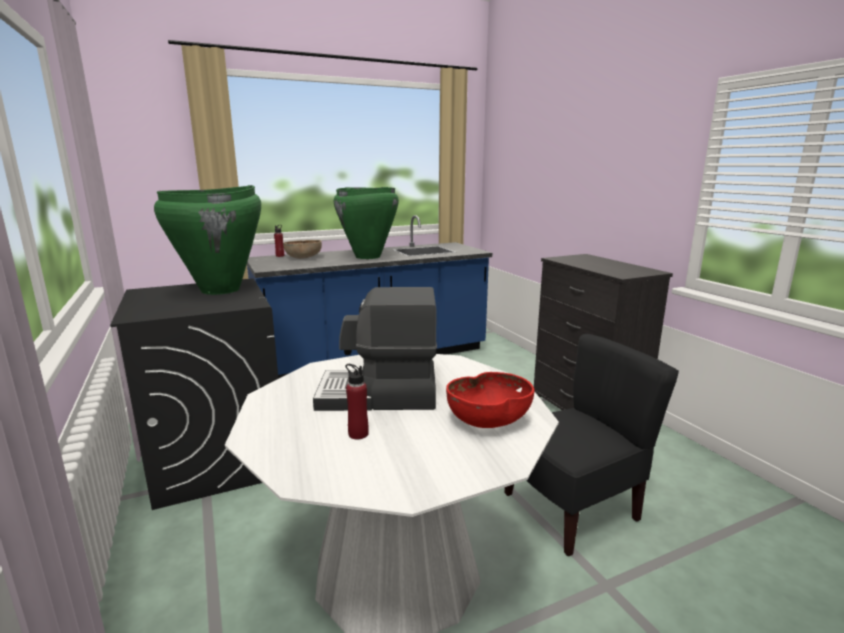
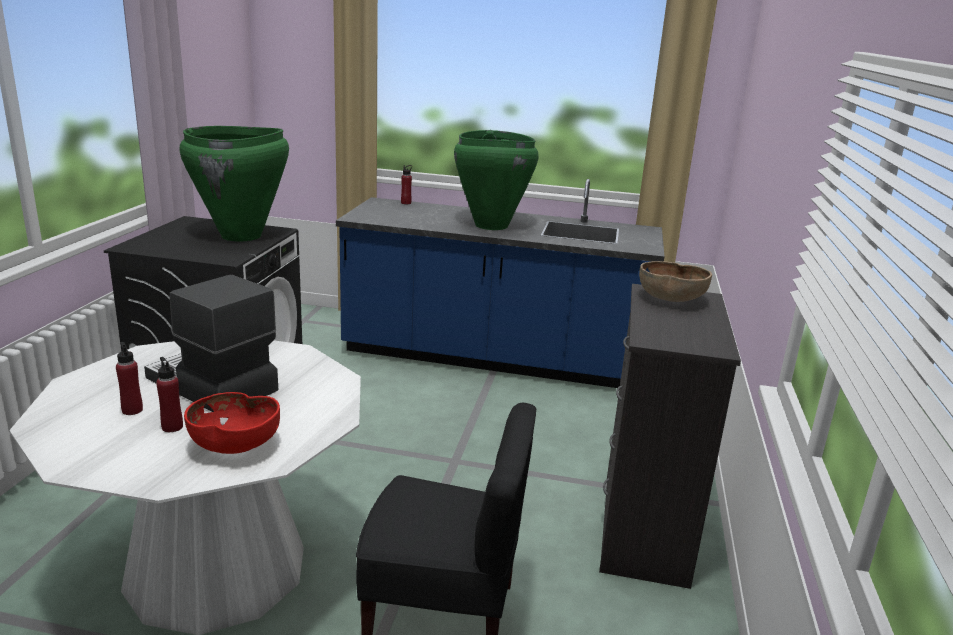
camera: 35 degrees right, 5 degrees up
brown bowl [283,240,322,259] -> brown bowl moved to [639,261,712,302]
none -> red bottle [156,357,183,432]

